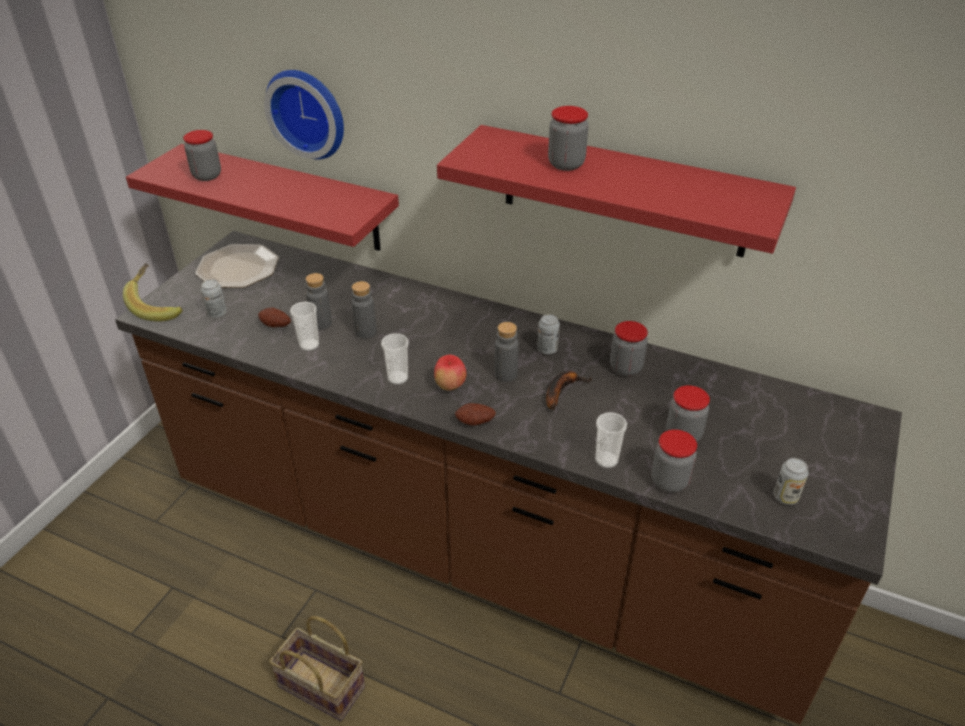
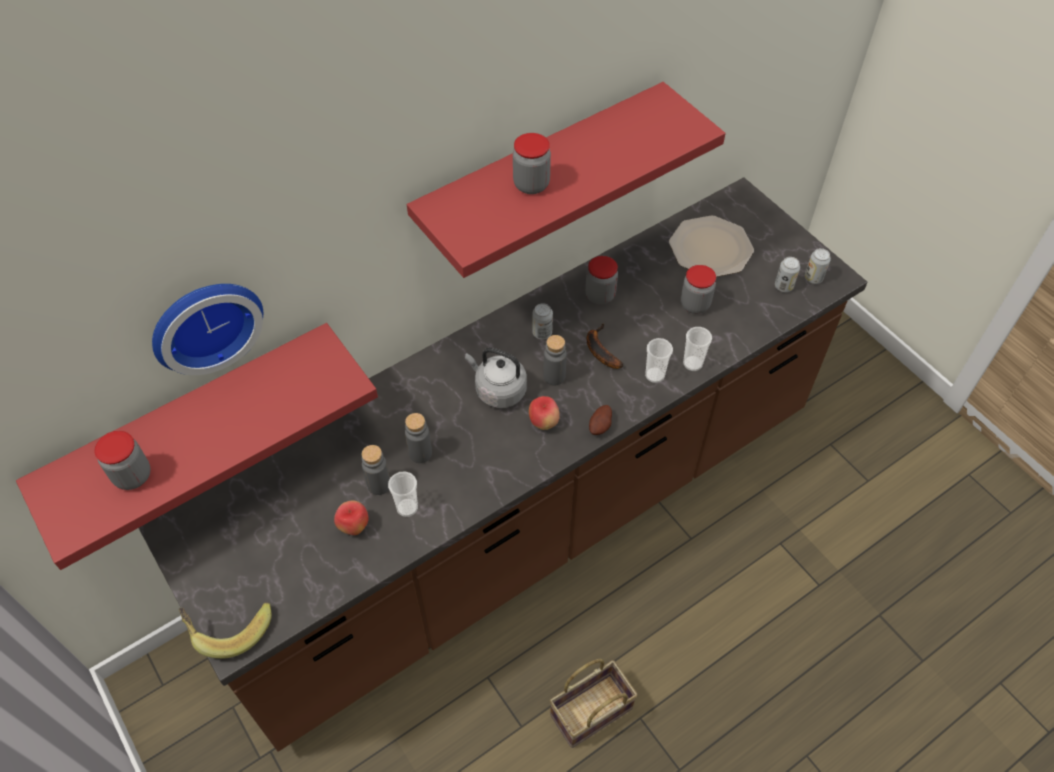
camera: 60 degrees left, 15 degrees up
plate [195,244,279,288] -> plate moved to [669,215,754,277]
can [201,279,227,318] -> can moved to [804,248,831,284]
potato [258,307,291,327] -> apple [334,501,369,535]
cup [381,333,409,385] -> cup moved to [645,338,673,383]
jar [652,429,697,492] -> none
none -> grey kettle [465,348,527,408]

